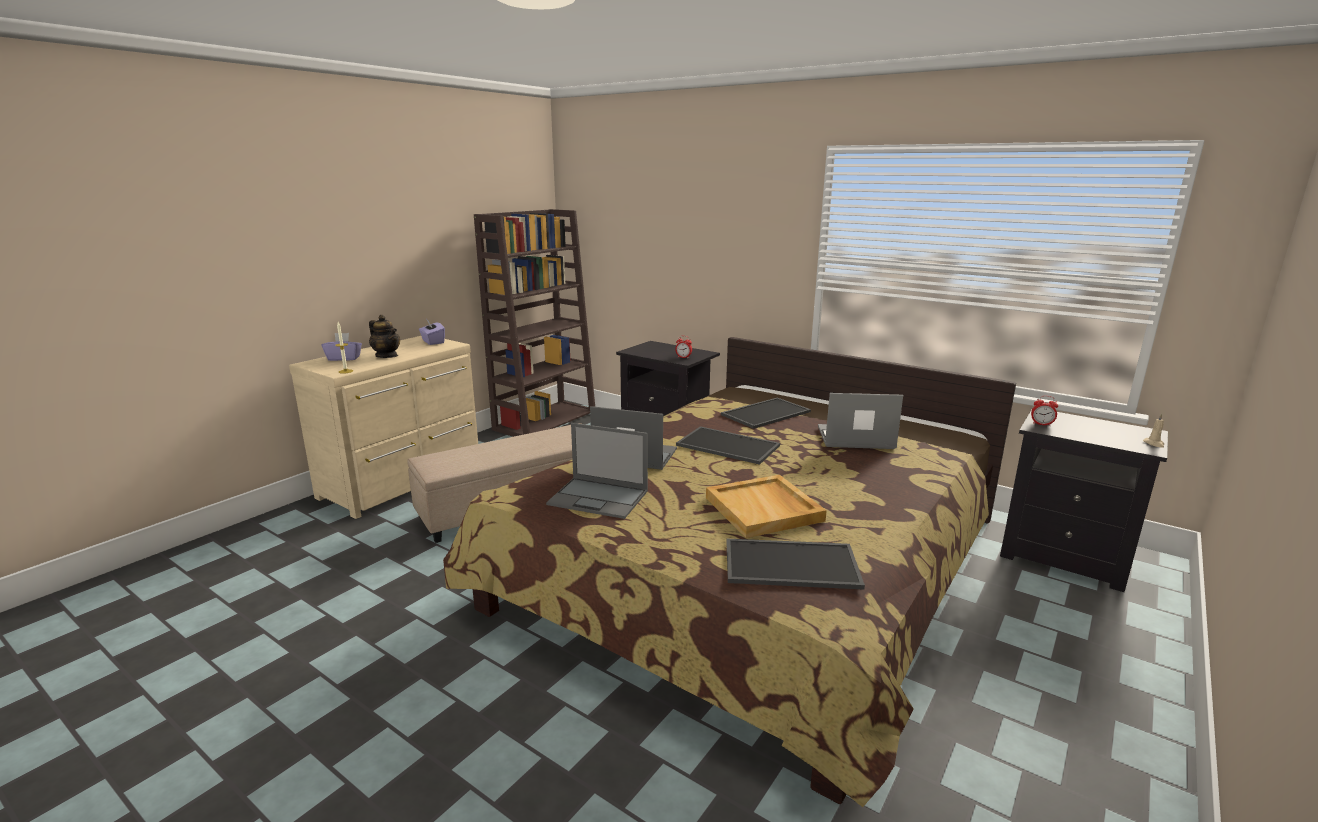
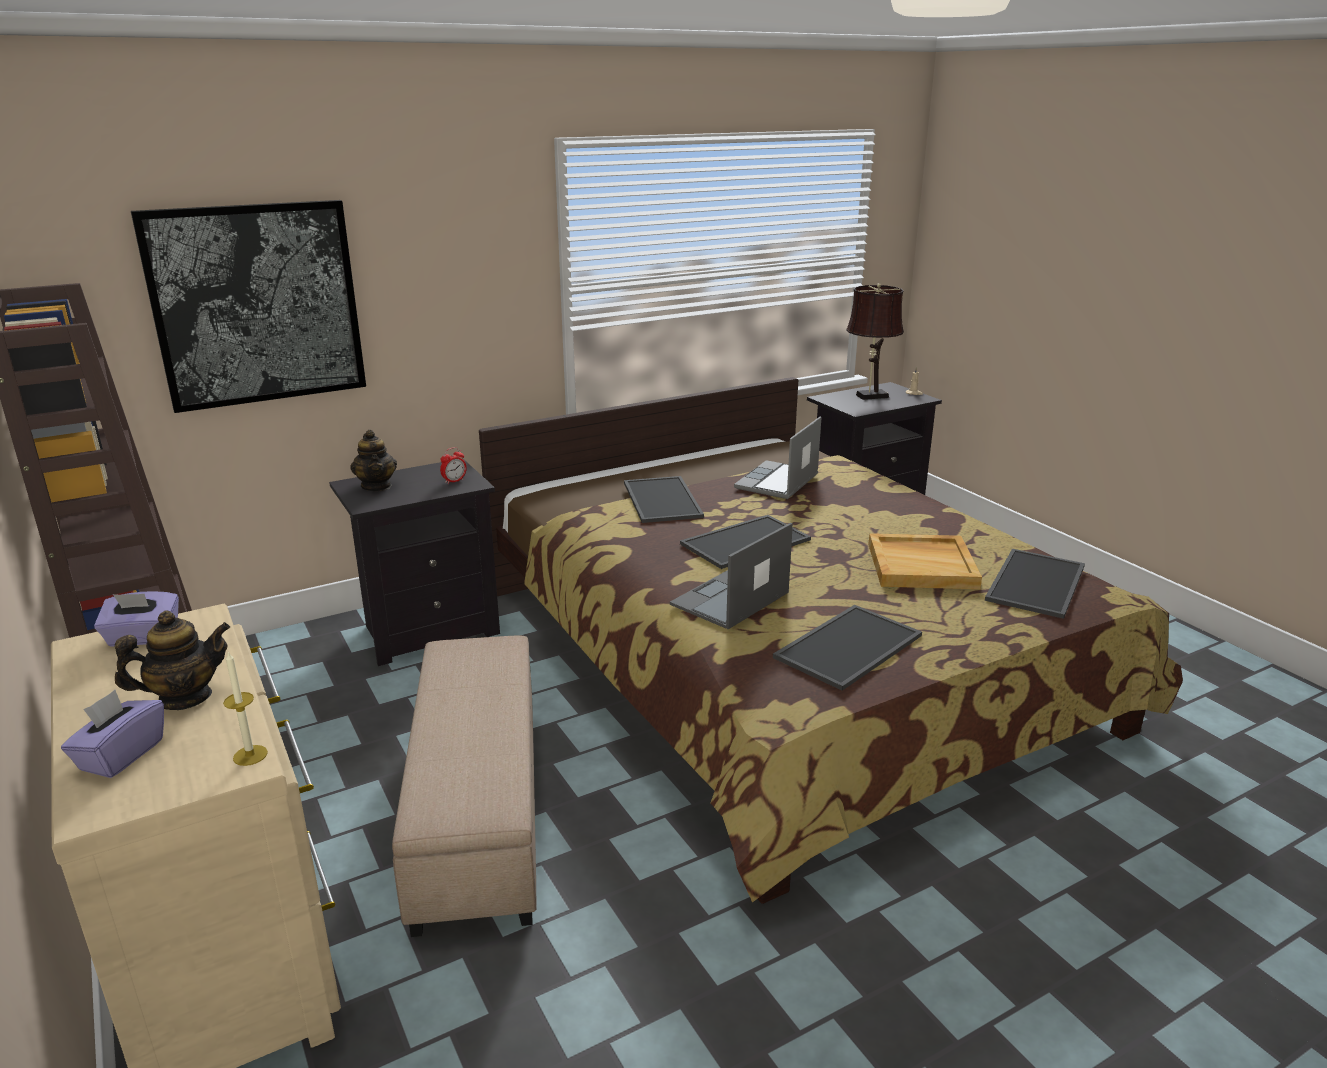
camera: 65 degrees left, 5 degrees up
laptop [546,423,648,519] -> tray [773,605,922,691]
alarm clock [1031,396,1058,426] -> none
none -> picture [131,200,366,413]
none -> teapot [350,430,397,491]
none -> brown table lamp [846,283,904,400]

